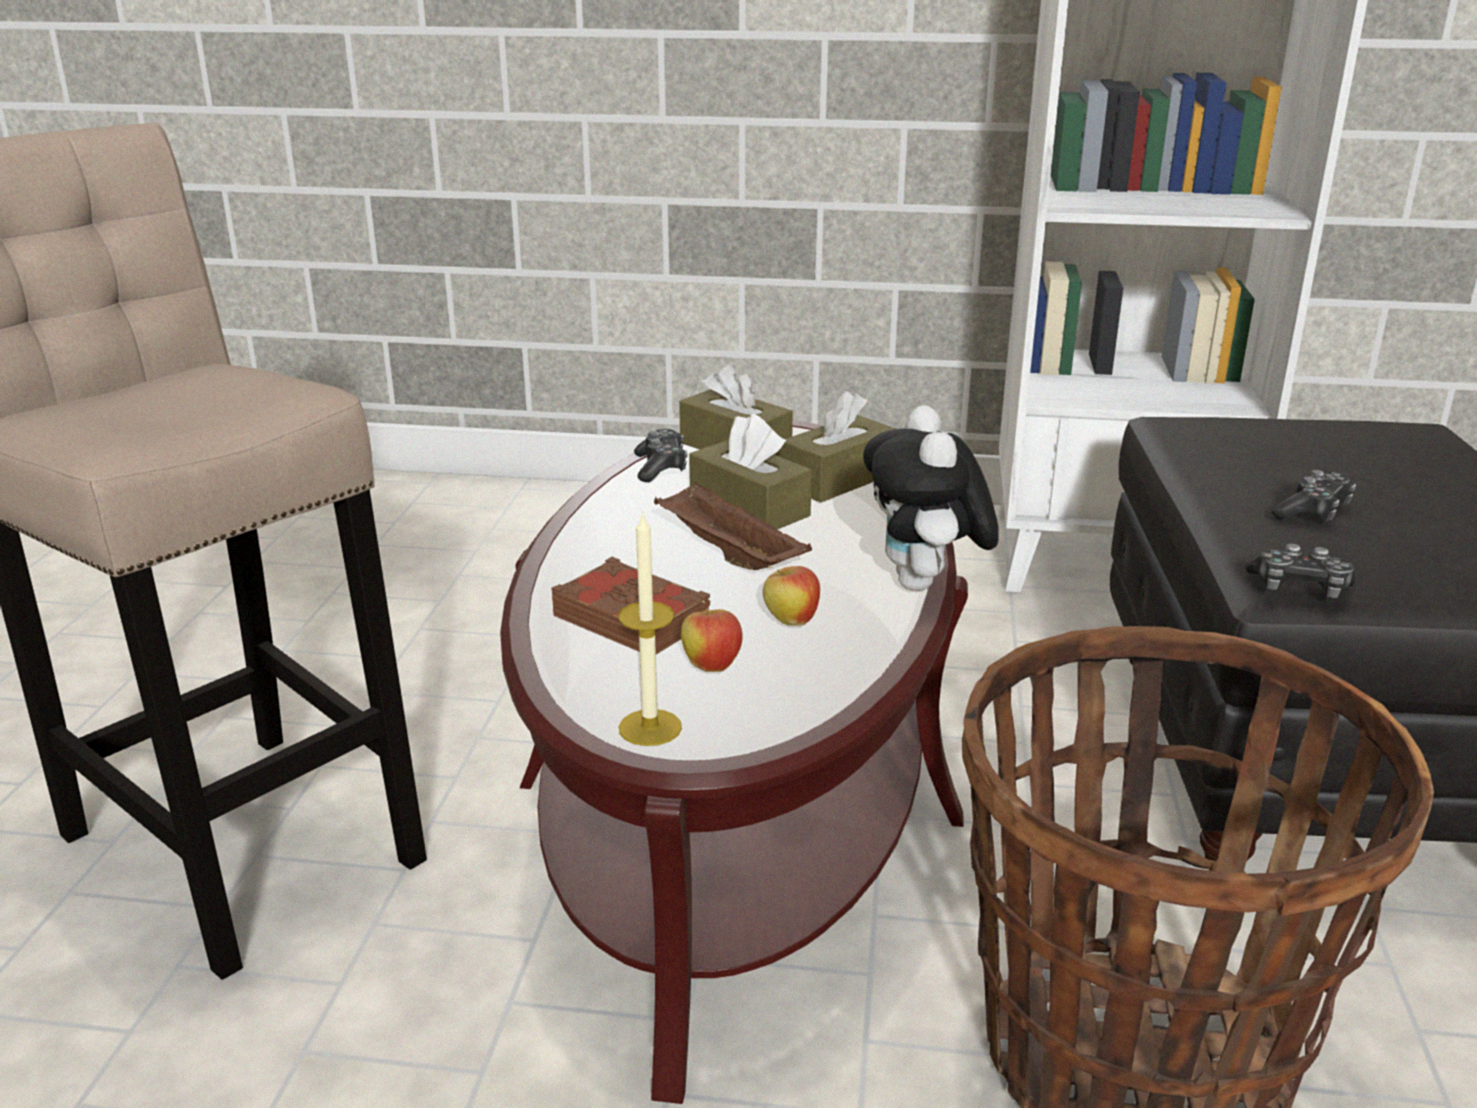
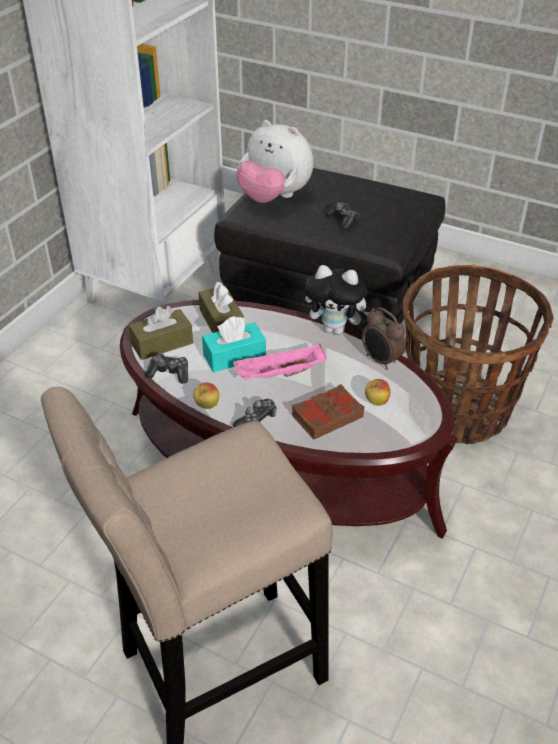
camera: 70 degrees left, 15 degrees up
candle [618,512,682,746] -> none
brown tray [654,482,812,570] -> pink tray [233,344,326,380]
brown tissue box [689,414,812,529] -> turquoise tissue box [202,316,266,372]
apple [763,565,820,626] -> apple moved to [193,383,219,409]
game controller [1246,543,1355,598] -> game controller moved to [233,399,277,427]
none -> plush toy [236,120,313,203]
none -> alarm clock [362,307,406,370]

